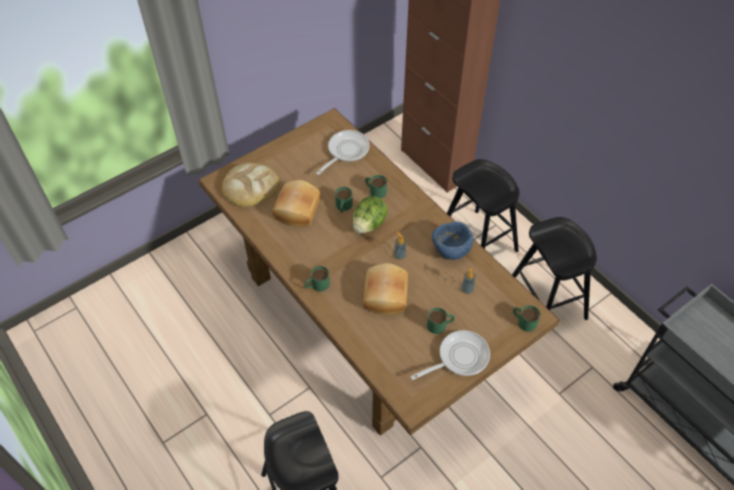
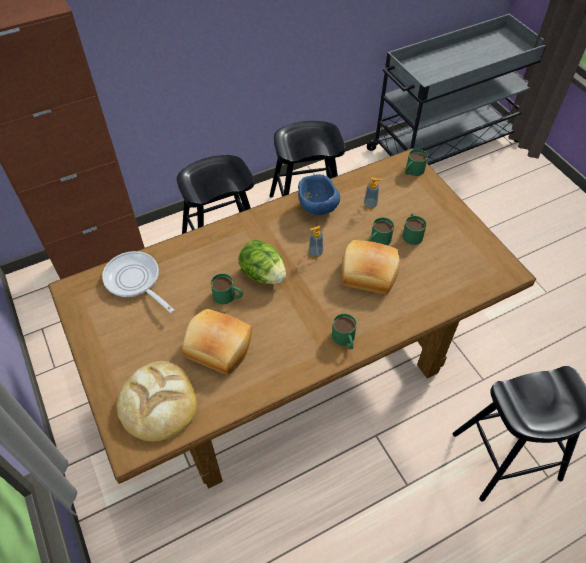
camera: 80 degrees left, 0 degrees up
green mug [365,175,387,199] -> green mug moved to [369,217,394,245]
frying pan [410,330,490,380] -> none

